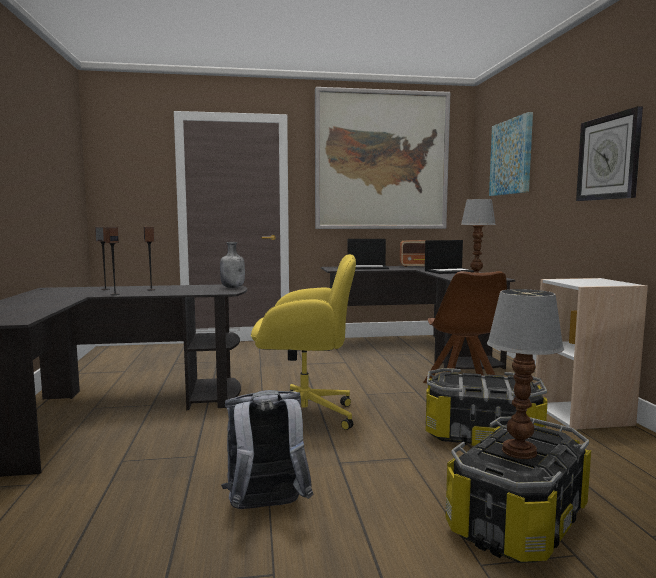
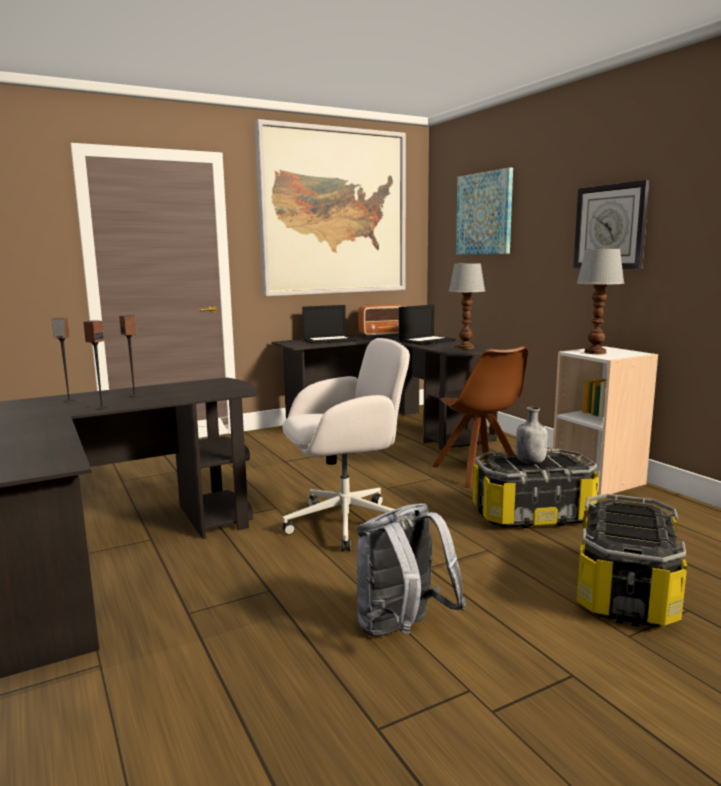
camera: 20 degrees left, 5 degrees up
grey bottle [220,242,245,288] -> grey bottle moved to [516,407,548,464]
yellow office chair [251,254,356,430] -> white office chair [282,338,410,551]
table lamp [487,289,564,459] -> table lamp moved to [577,249,625,354]

